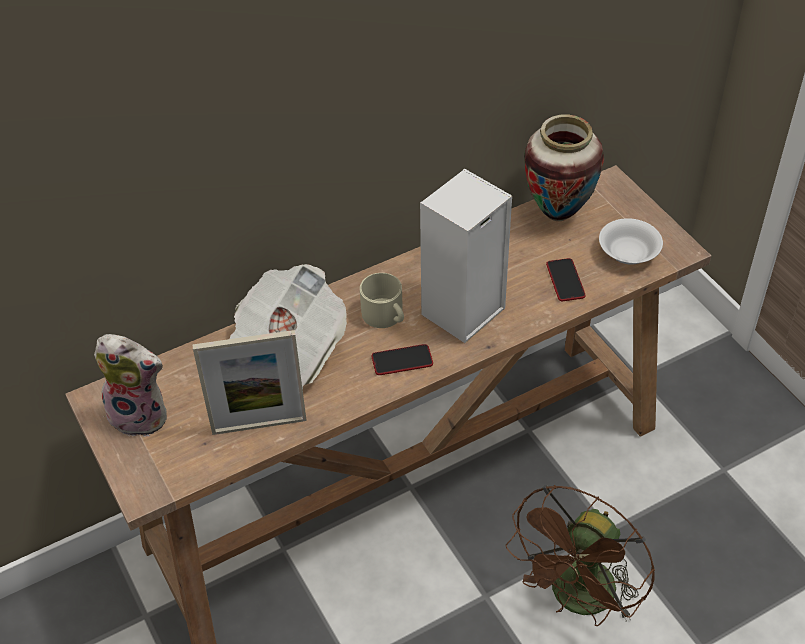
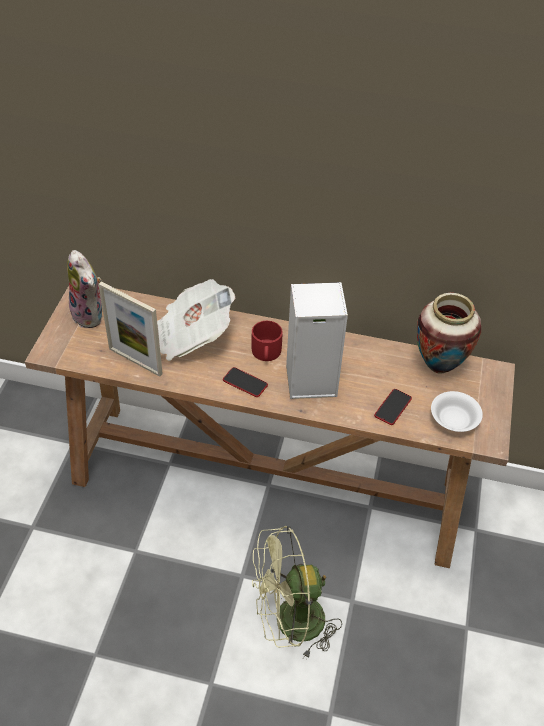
camera: 40 degrees right, 0 degrees up
beige mug [360,273,404,328] -> red mug [252,321,283,361]
brown fan [505,485,655,626] -> green fan [252,526,342,660]

